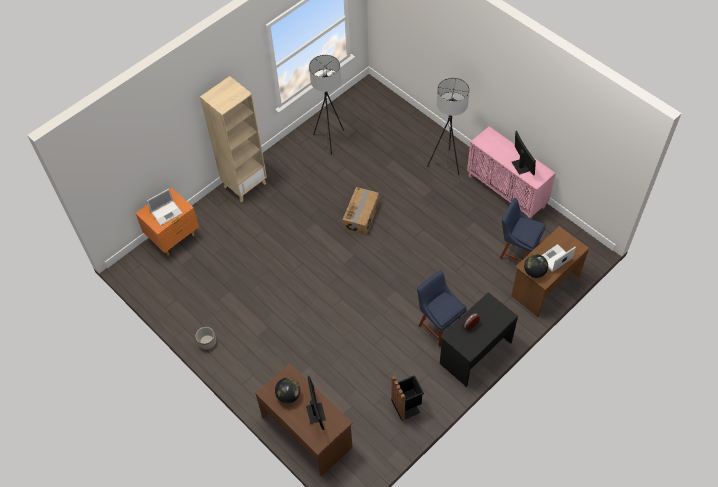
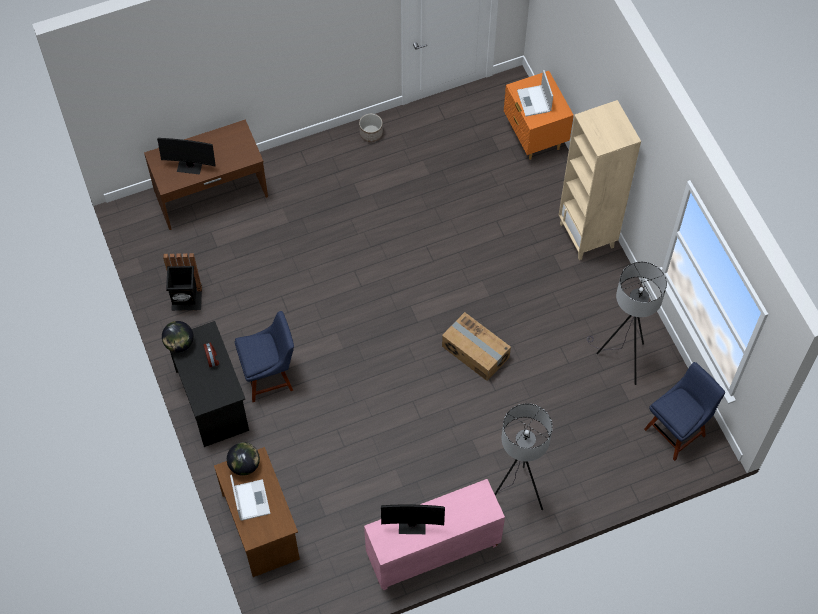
camera: 110 degrees right, 5 degrees up
globe [275,378,300,403] -> globe moved to [162,321,194,353]
blue chair [500,198,546,262] -> blue chair moved to [644,362,725,461]

